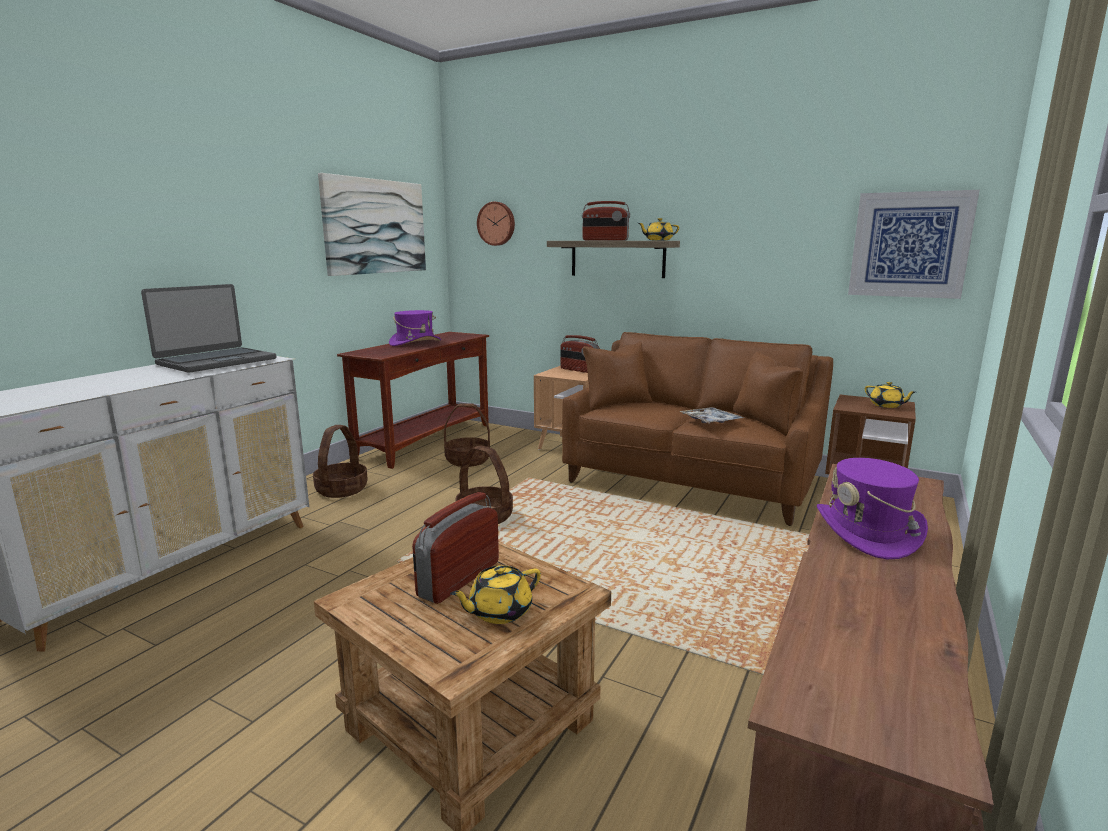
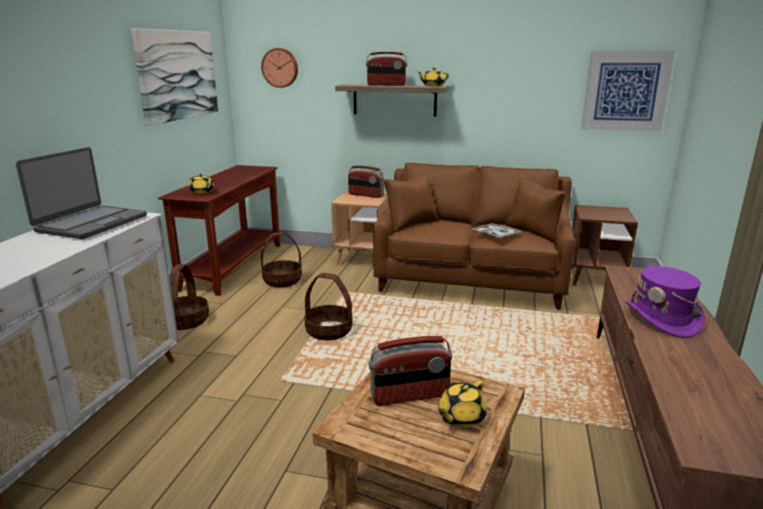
camera: 15 degrees left, 5 degrees up
purple hat [389,310,441,346] -> none
radio [412,492,499,604] -> radio turned 120 degrees counterclockwise [369,336,452,406]
yellow teapot [865,382,915,408] -> yellow teapot moved to [189,173,214,194]

